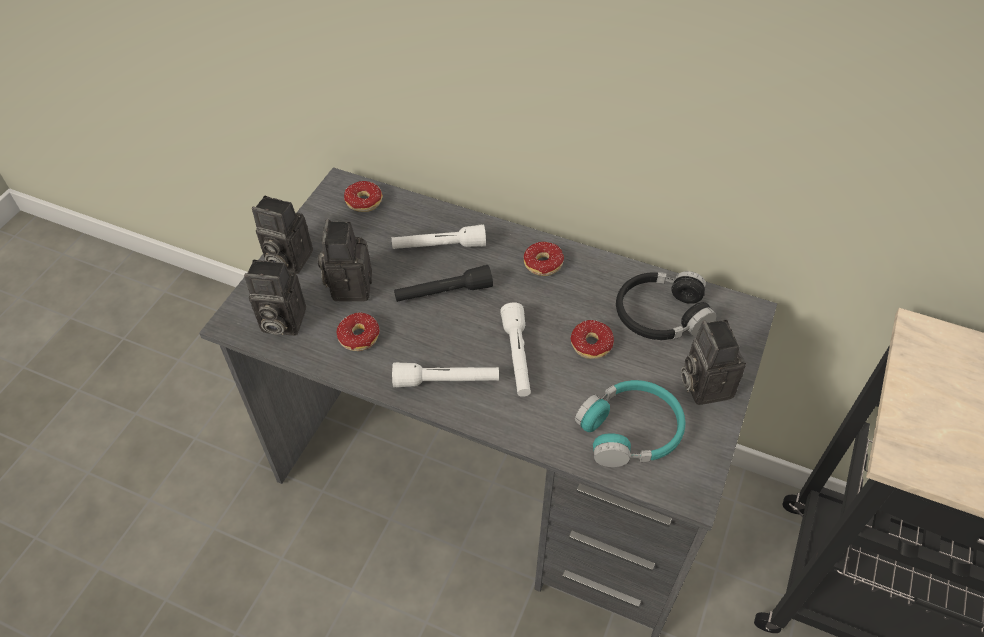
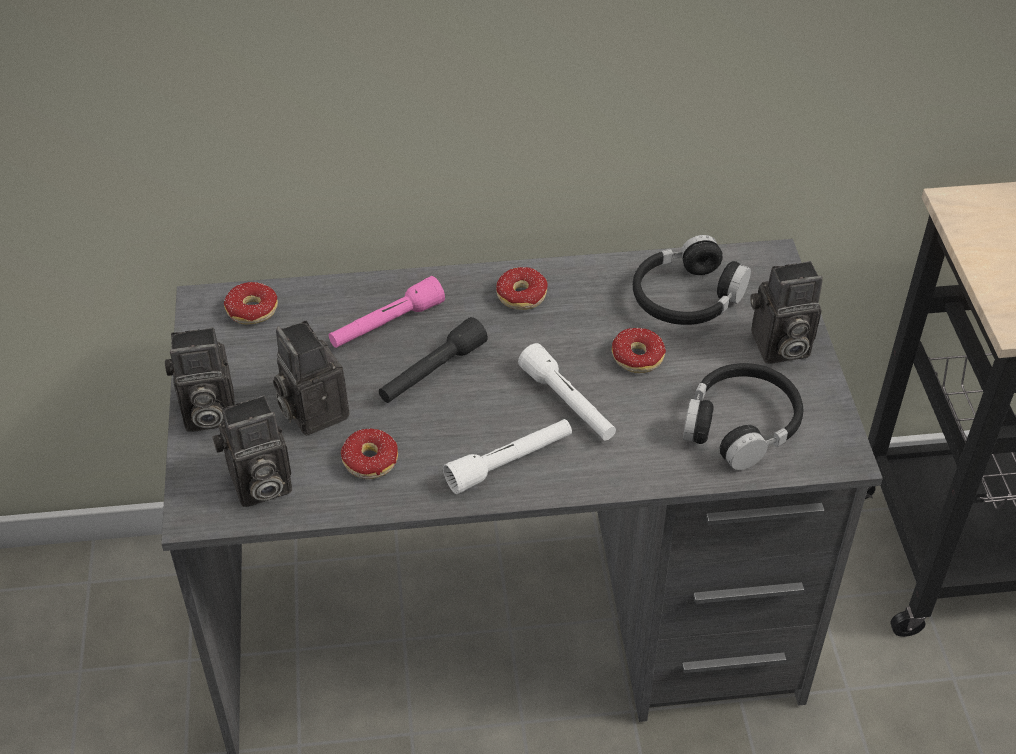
camera: 30 degrees left, 5 degrees down
white flashlight [392,225,486,249] -> pink flashlight [329,276,445,348]
turquoise headphones [575,380,685,467] -> black headphones [683,363,803,470]
camera [681,320,746,405] -> camera turned 60 degrees counterclockwise [750,261,823,364]

